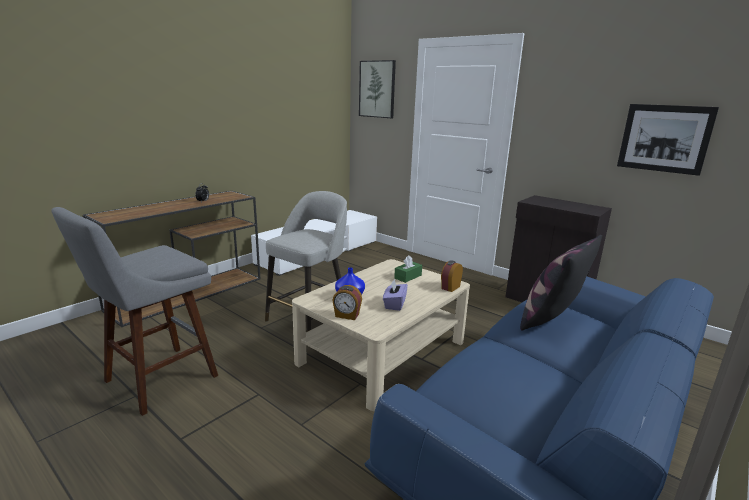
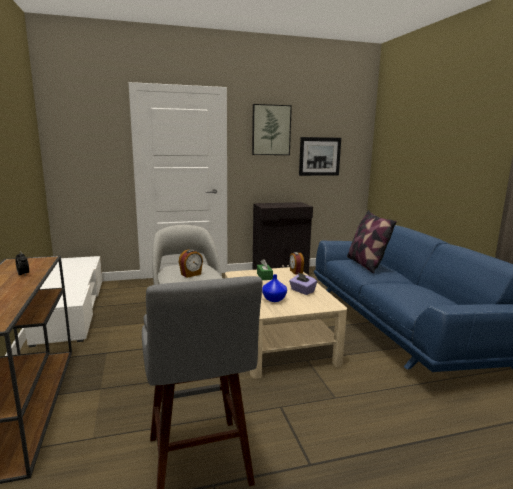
camera: 55 degrees left, 5 degrees down
alarm clock [332,285,362,320] -> alarm clock moved to [179,249,203,278]
picture [359,60,396,118] -> picture moved to [252,104,292,155]

